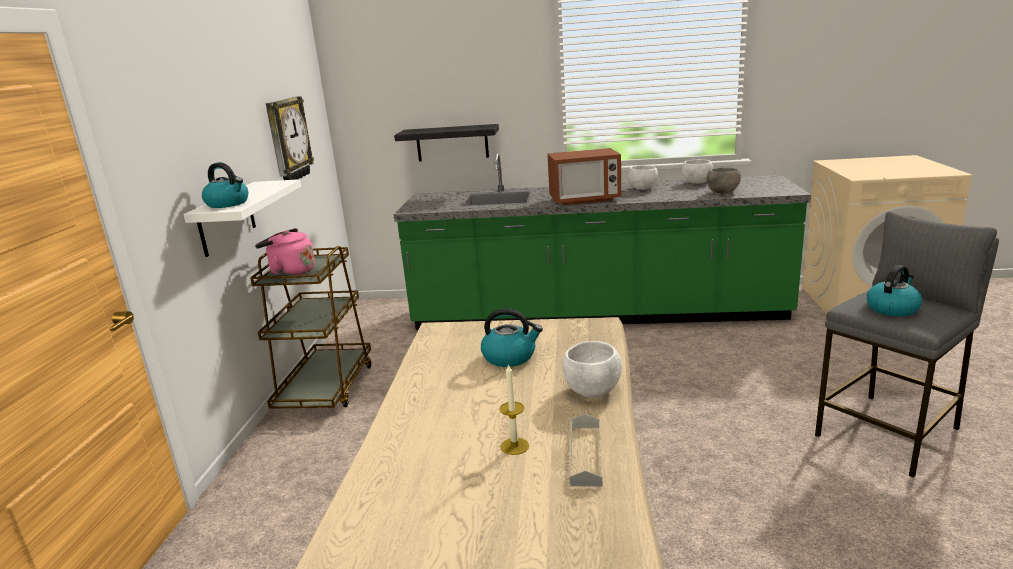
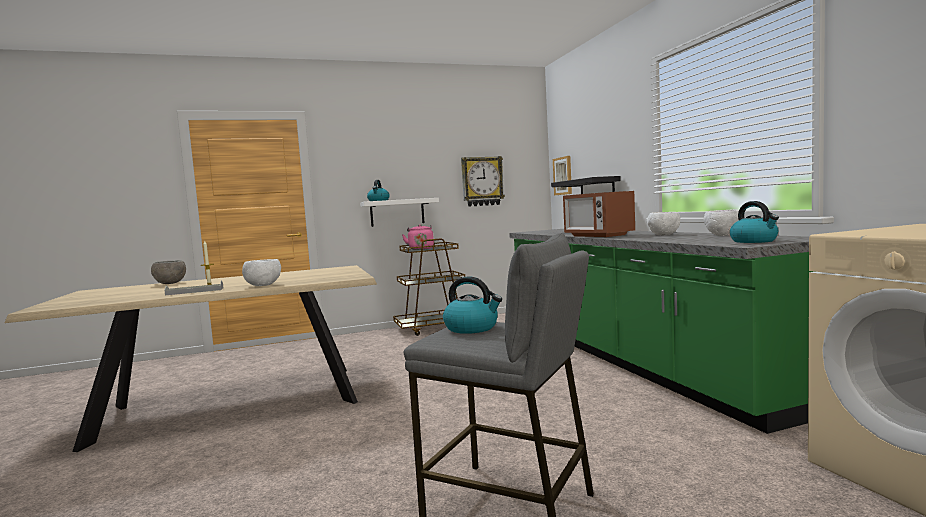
camera: 65 degrees right, 15 degrees down
kettle [481,308,543,367] -> kettle moved to [730,201,779,243]
grey bowl [707,168,741,194] -> grey bowl moved to [151,260,186,284]
none -> picture [553,156,572,195]

